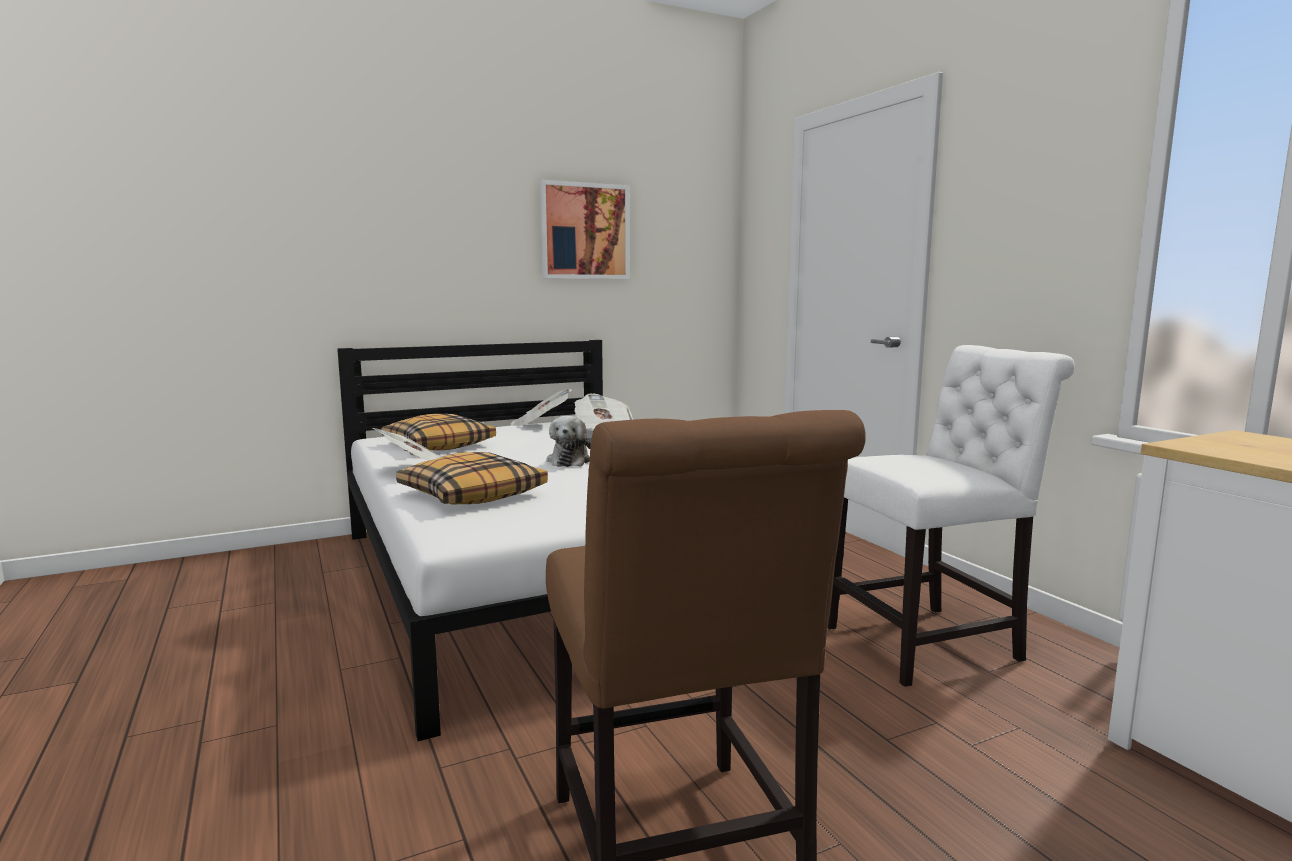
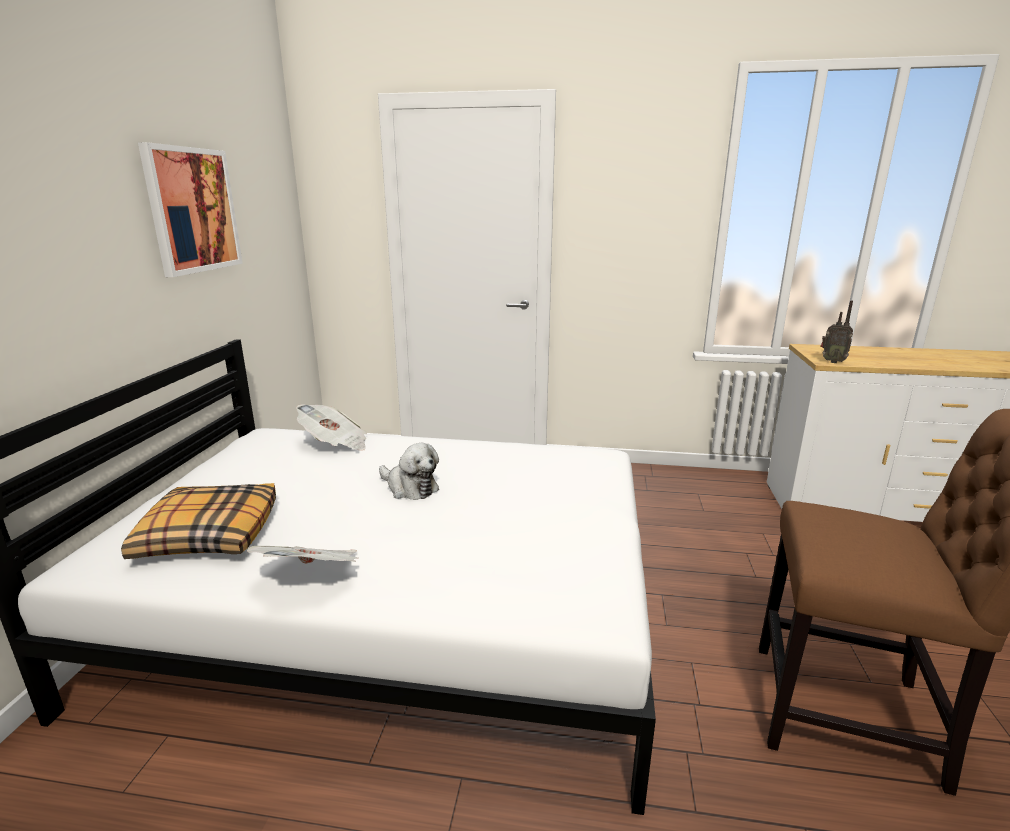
camera: 55 degrees left, 10 degrees up
pillow [396,452,548,504] -> none
newspaper [510,389,572,426] -> none
white chair [828,345,1075,687] -> none
none -> radio [821,300,853,363]

